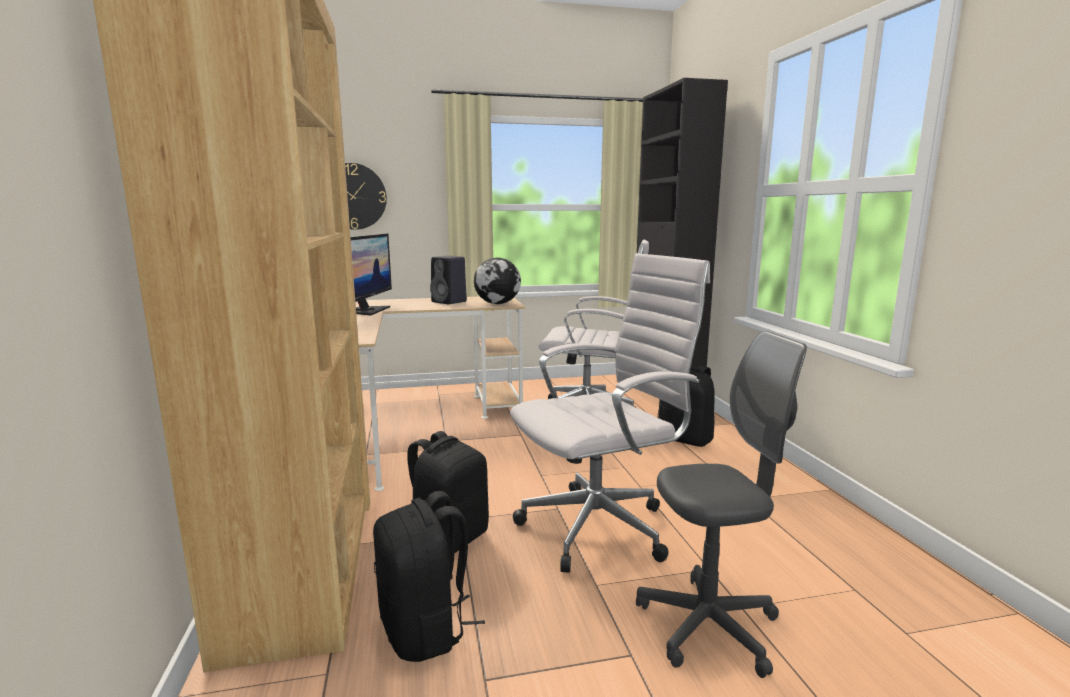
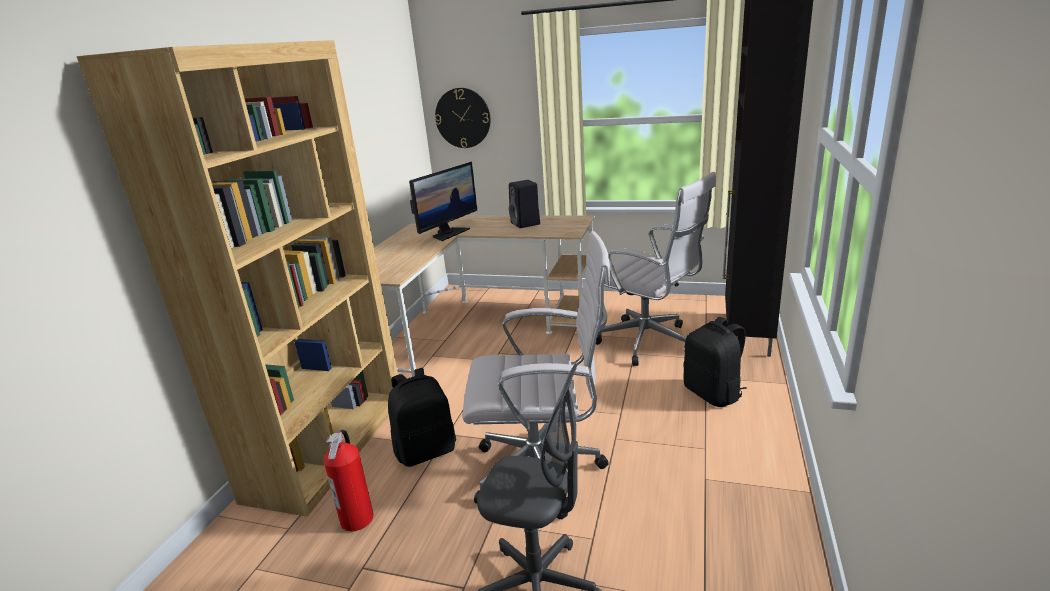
camera: 30 degrees right, 10 degrees up
black backpack [373,491,485,662] -> fire extinguisher [323,429,374,531]
globe [474,257,521,304] -> none

